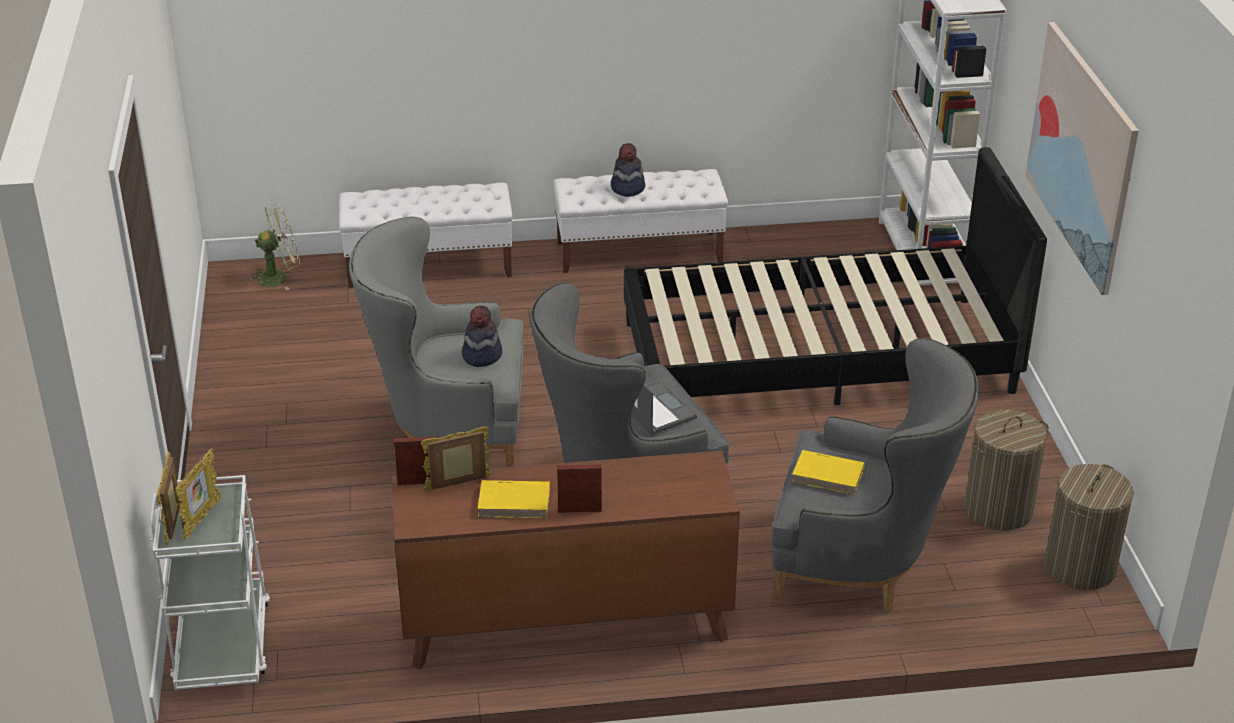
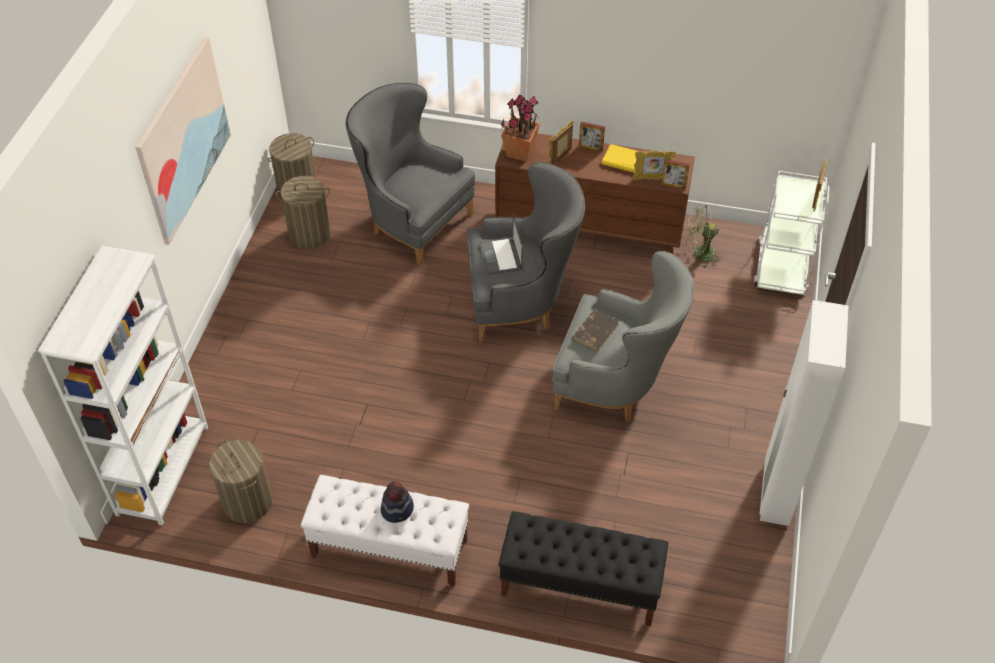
camera: 160 degrees left, 15 degrees up
picture frame [175,449,221,539] -> picture frame moved to [548,120,573,164]
green fan [248,204,300,290] -> green fan moved to [686,205,723,268]
white bench [339,183,512,288] -> black bench [499,511,668,626]
hat [462,306,503,367] -> brown book [572,310,619,352]
black bed [624,147,1047,405] -> none
yellow book [792,450,865,495] -> none
none -> laundry basket [209,440,273,523]
none -> potted plant [501,94,540,162]
none -> white wardrobe [760,300,849,526]

